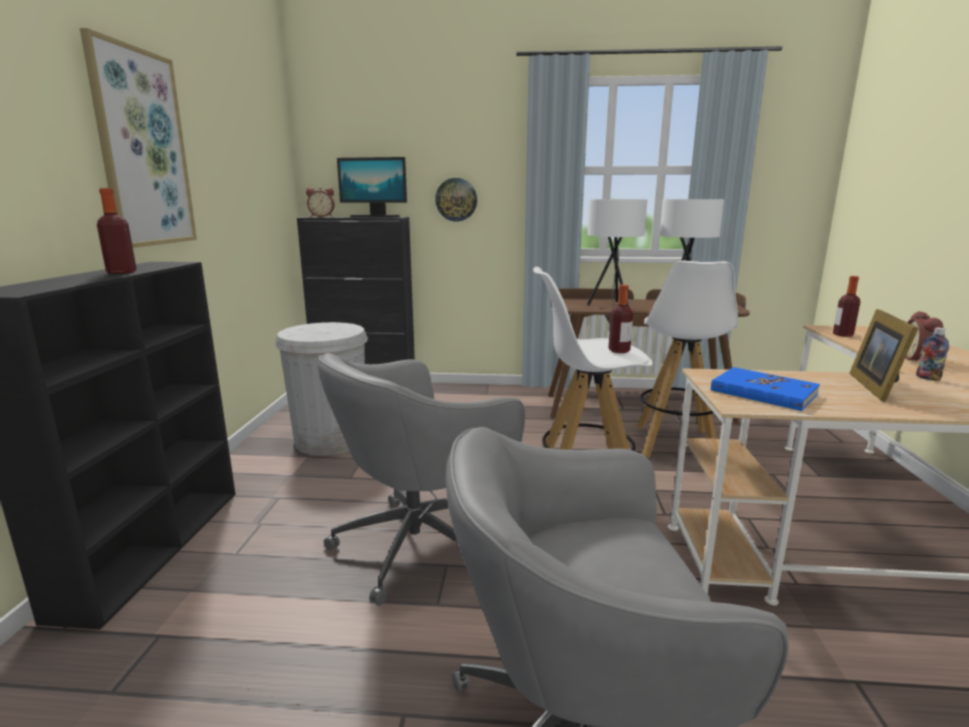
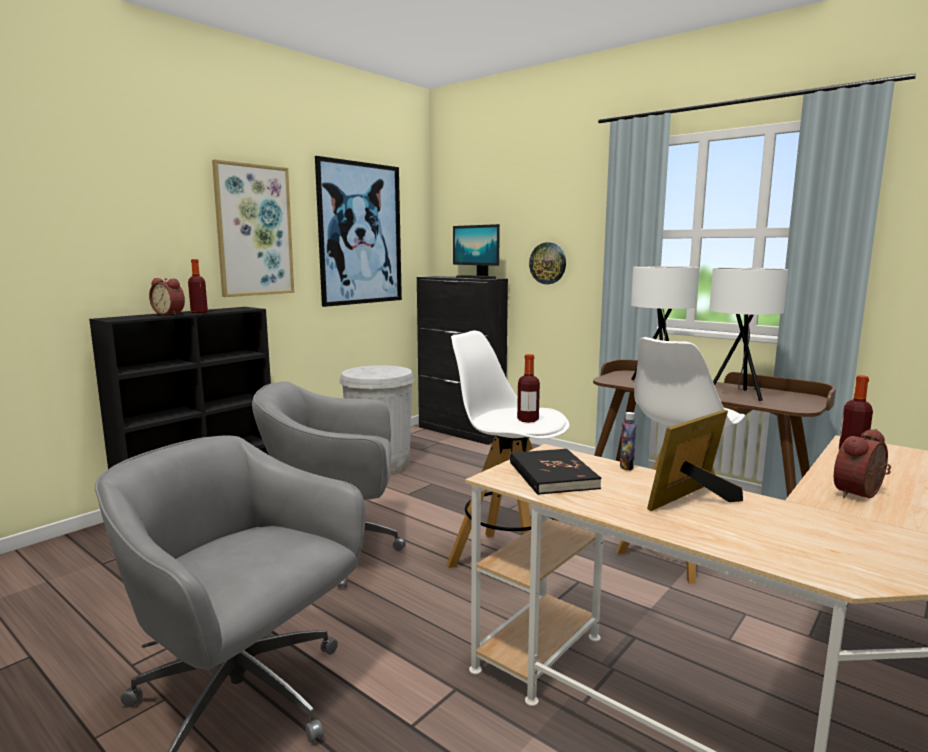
camera: 35 degrees right, 5 degrees down
alarm clock [306,188,335,217] -> alarm clock moved to [149,278,185,315]
blue book [711,367,820,411] -> black book [510,449,601,495]
bottle [916,327,949,381] -> bottle moved to [620,412,636,471]
none -> picture [315,156,402,307]

